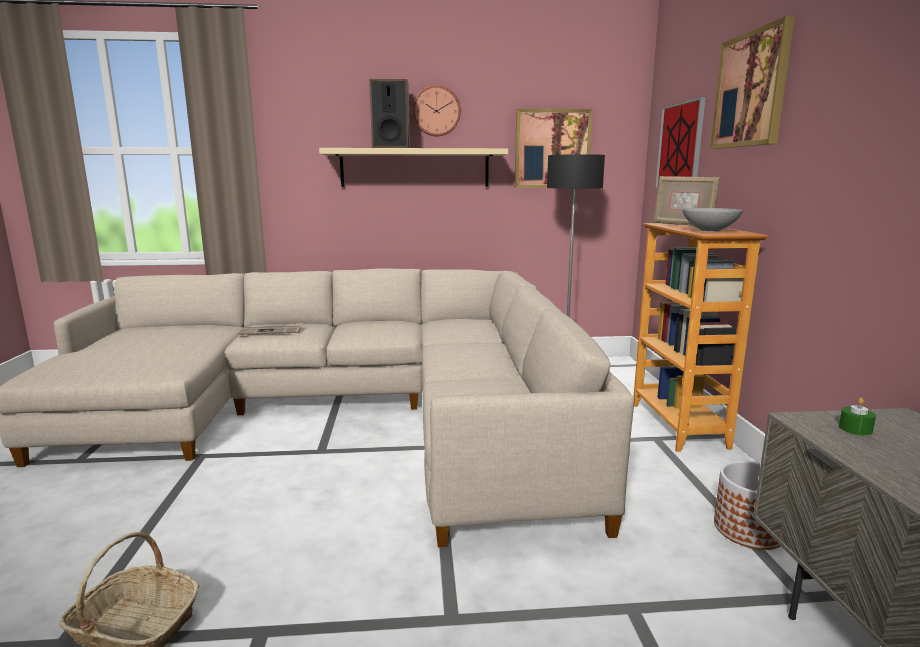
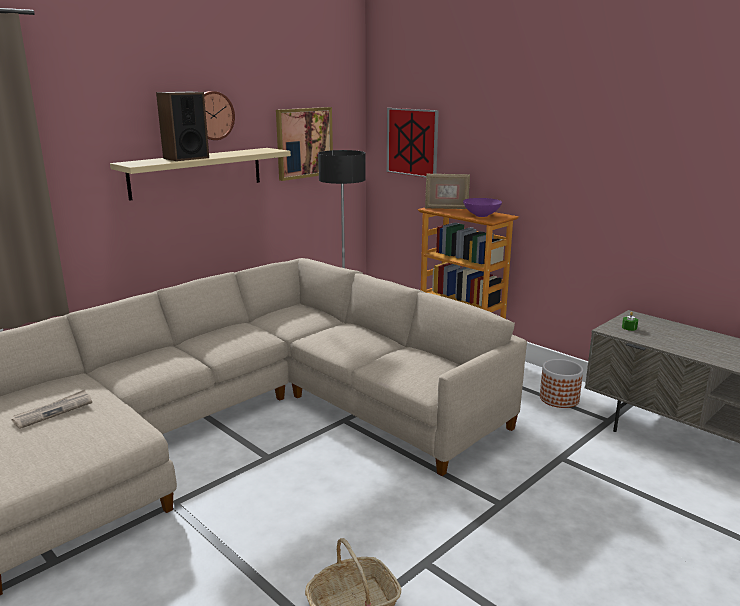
camera: 40 degrees left, 5 degrees up
newspaper [236,323,303,335] -> newspaper moved to [11,390,92,429]
grey bowl [682,208,743,232] -> purple bowl [463,198,502,217]
picture [710,16,795,149] -> none

